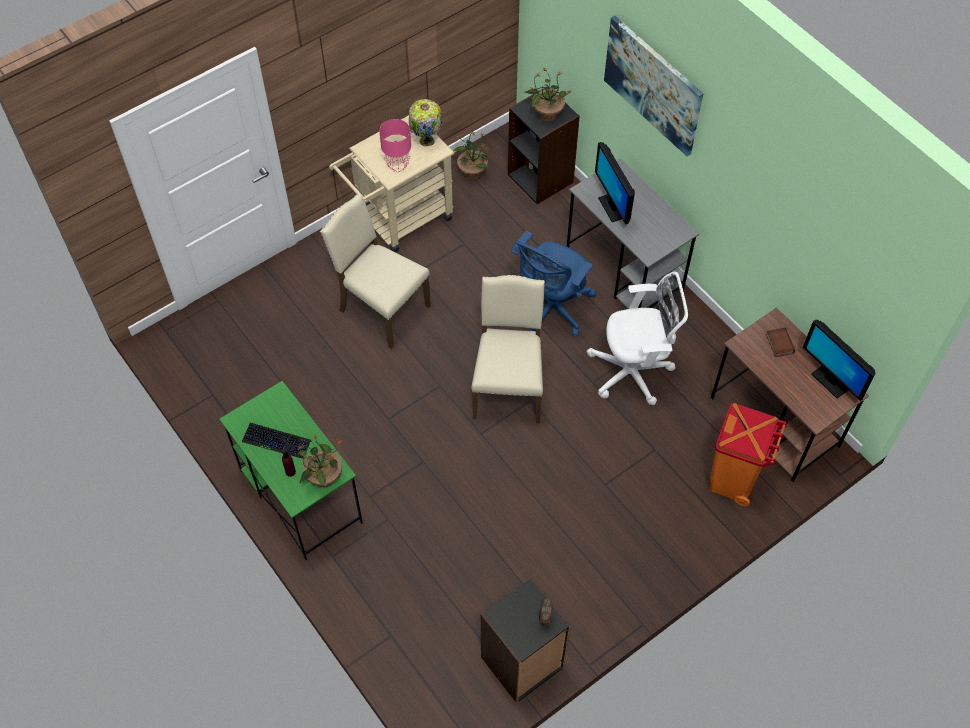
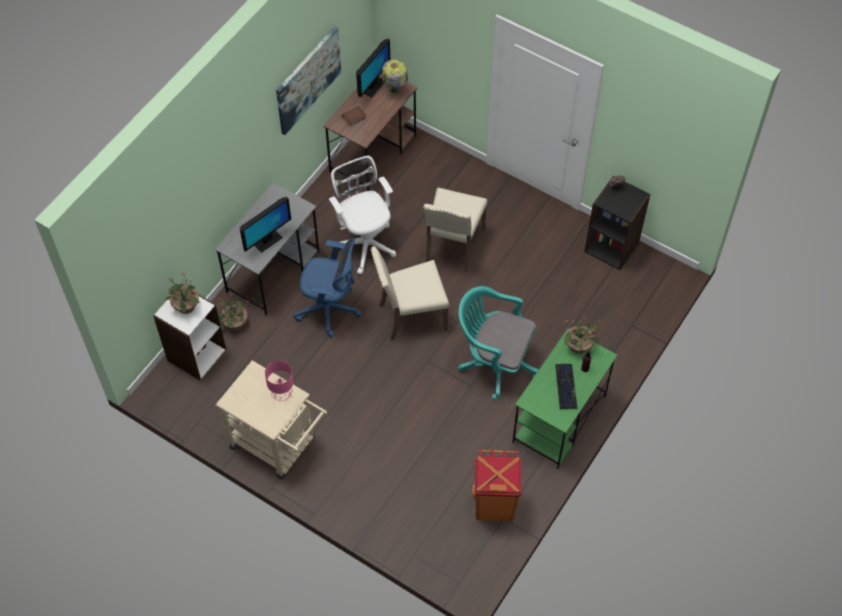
camera: 110 degrees left, 0 degrees up
beige chair [320,193,431,349] -> beige chair moved to [423,188,487,272]
table lamp [409,99,442,147] -> table lamp moved to [382,59,408,97]
potted plant [453,131,490,180] -> potted plant moved to [218,293,249,331]
black bookcase [508,86,580,204] -> white bookcase [153,285,226,380]
picture [604,16,704,157] -> picture moved to [276,26,341,135]
orange trash can [709,403,787,506] -> orange trash can moved to [472,450,522,521]
none -> turquoise office chair [458,286,539,400]

